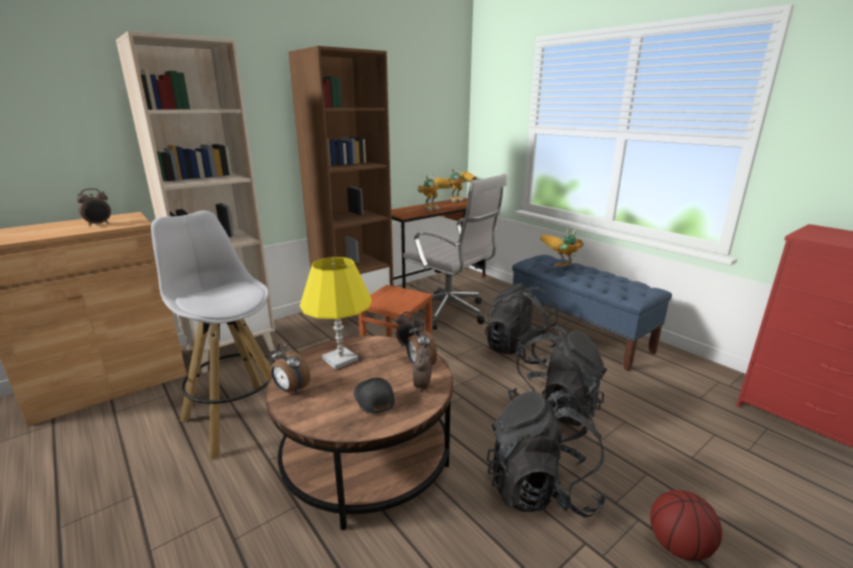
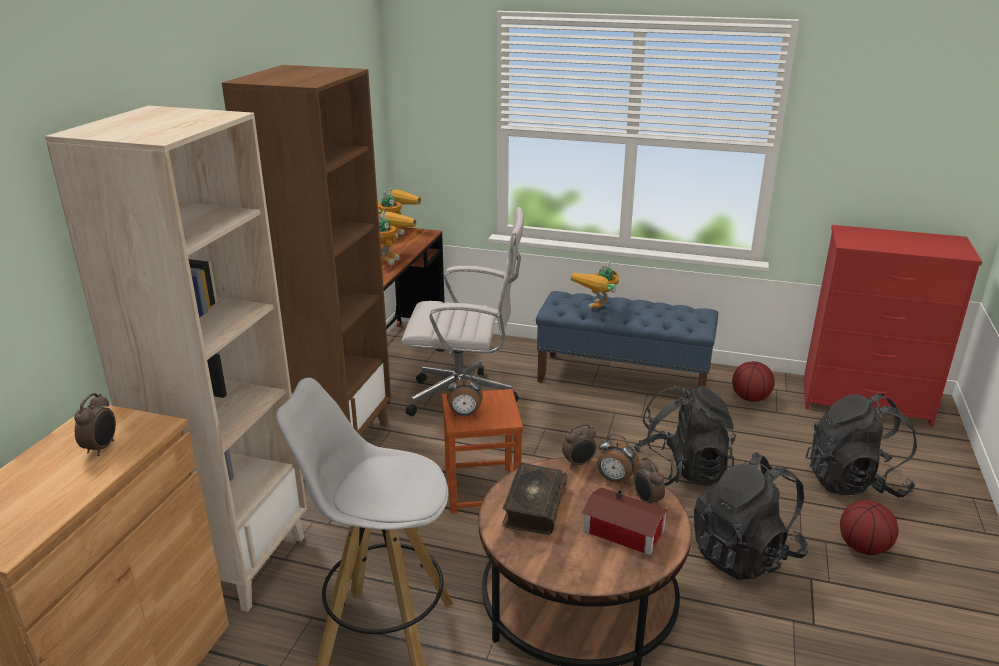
camera: 35 degrees left, 5 degrees up
alarm clock [271,344,310,394] -> alarm clock moved to [447,373,483,416]
yellow table lamp [300,257,372,369] -> book [502,463,567,535]
black cap [354,378,395,414] -> toy house [582,487,669,555]
black backpack [485,283,558,364] -> black backpack moved to [806,393,917,497]
none -> basketball [732,361,775,402]

